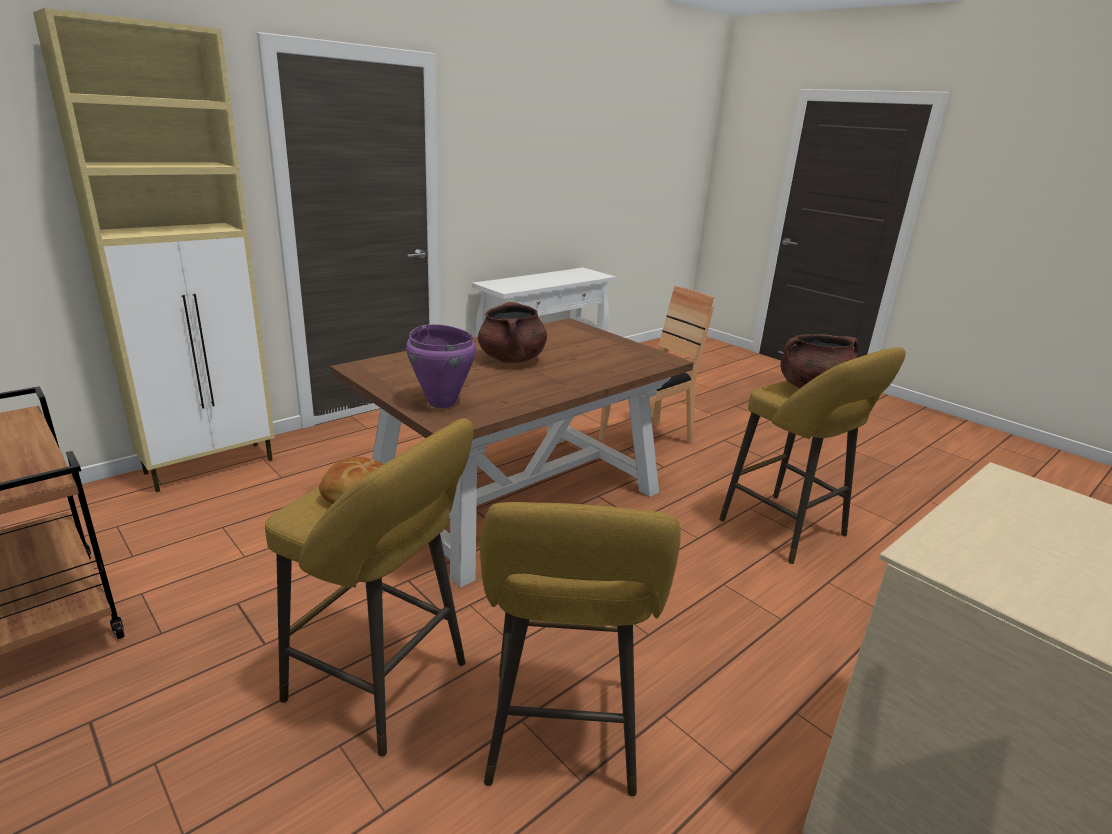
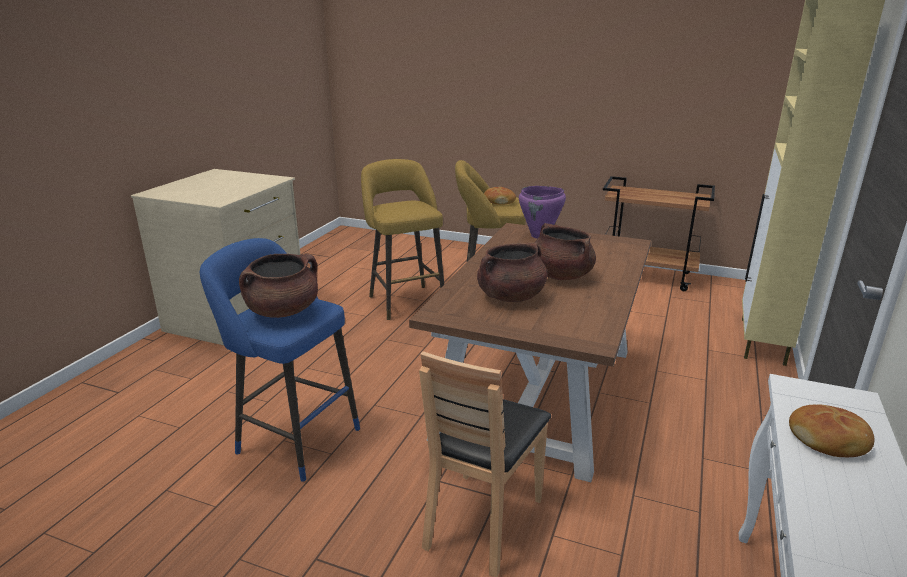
camera: 155 degrees right, 0 degrees up
yellow stool [719,347,906,564] -> blue stool [200,238,360,482]
none -> brown cooking pot [477,243,547,302]
none -> bread [789,404,874,457]

